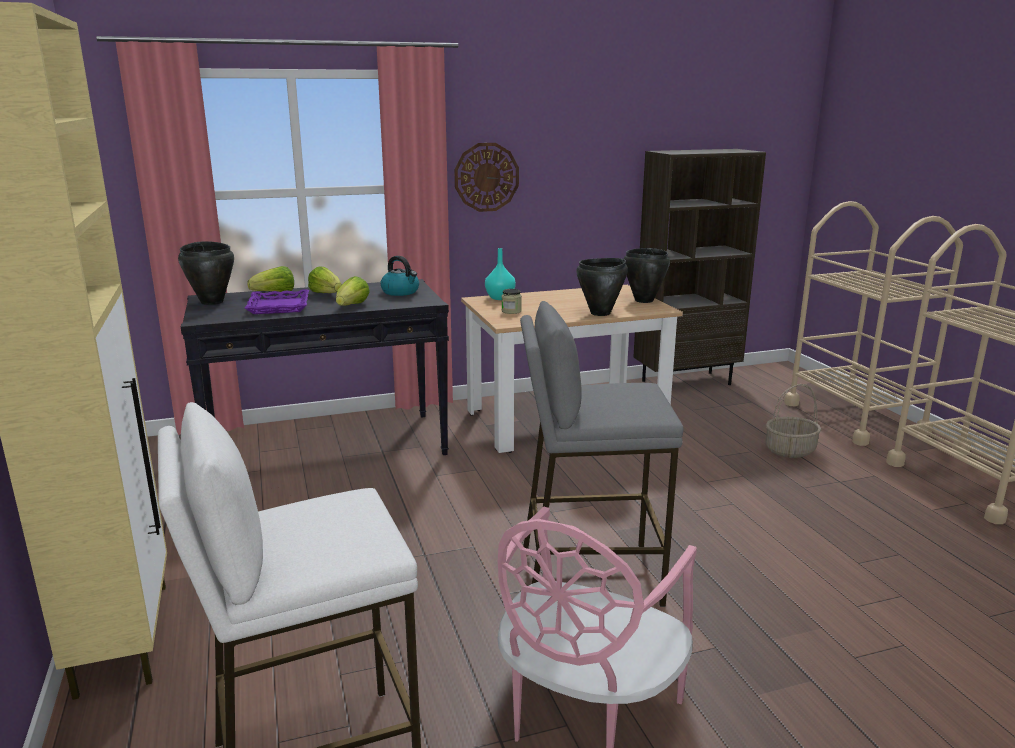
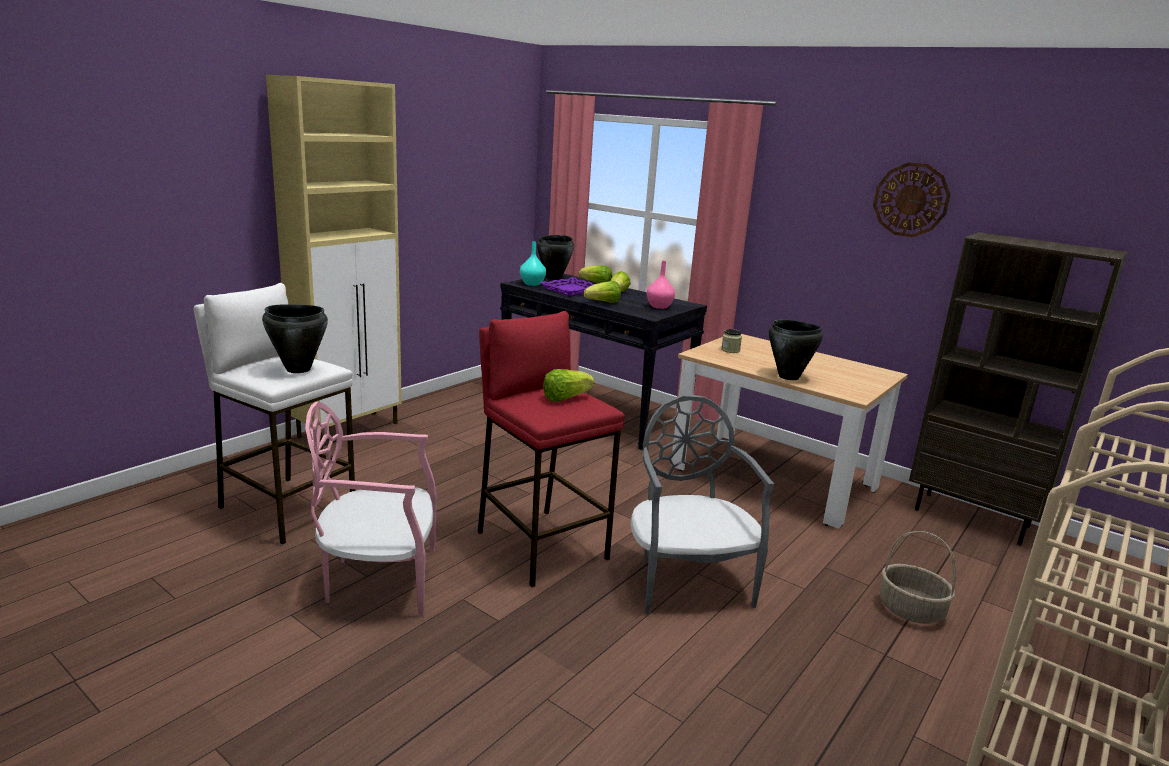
camera: 55 degrees right, 0 degrees up
kettle [381,256,419,296] -> pink vase [647,261,675,309]
wall clock [454,143,519,212] -> wall clock moved to [873,162,951,237]
turquoise vase [485,248,516,300] -> turquoise vase moved to [520,241,546,286]
grey stool [520,301,684,607] -> red stool [478,311,625,587]
black cooking pot [624,248,670,303] -> black cooking pot moved to [262,304,328,373]
none -> lettuce [543,369,595,402]
none -> grey chair [630,395,774,615]

